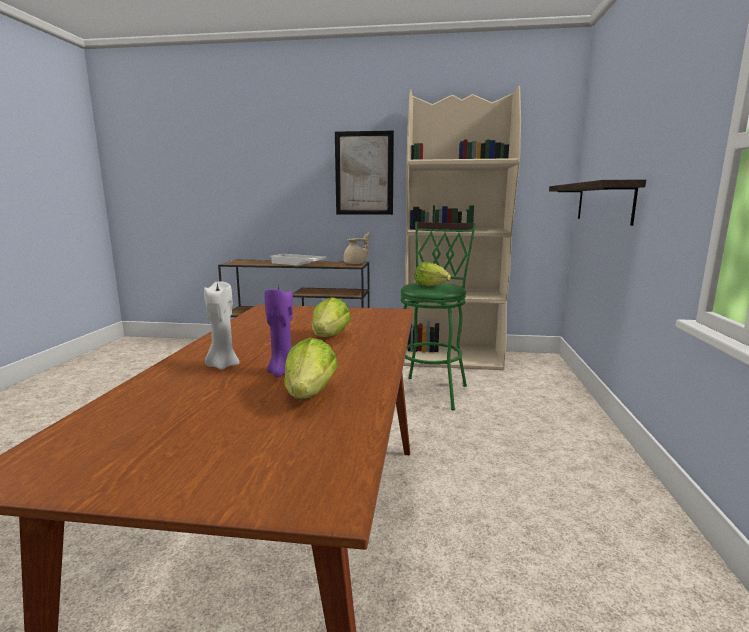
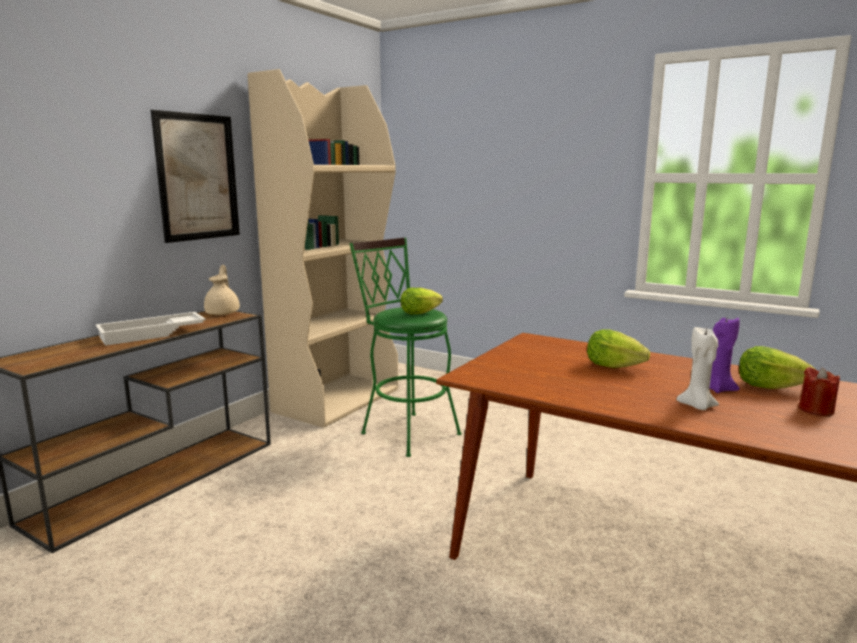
camera: 65 degrees left, 0 degrees up
shelf [549,180,646,226] -> none
none -> red candle [799,367,840,416]

